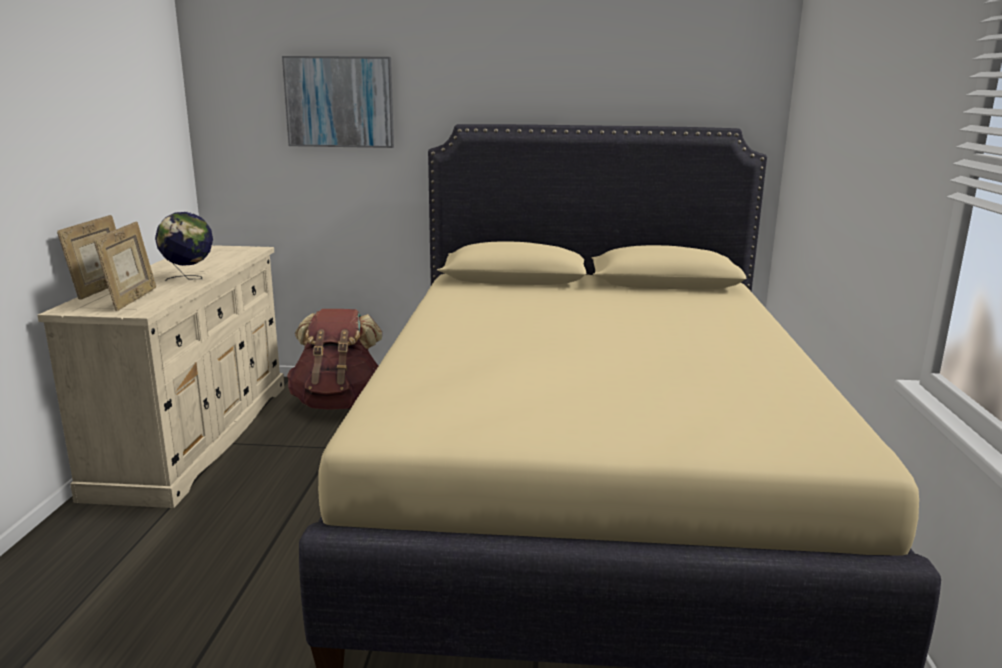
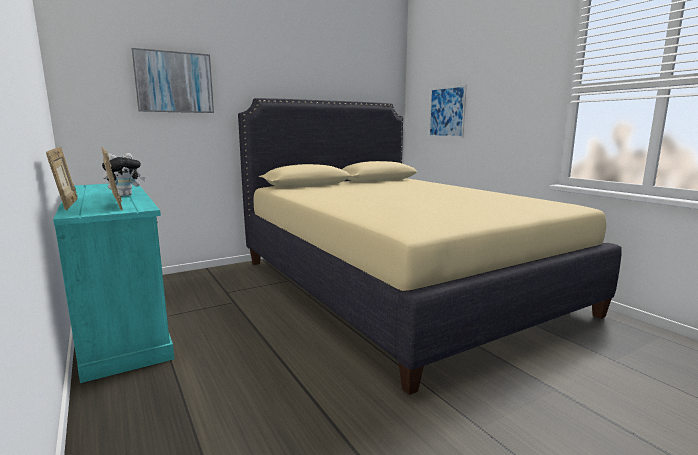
camera: 35 degrees left, 5 degrees down
beige dresser [37,245,285,508] -> turquoise dresser [53,184,175,383]
globe [155,212,213,281] -> plush toy [102,153,145,196]
brown backpack [287,309,382,410] -> none
none -> picture [429,85,467,138]

